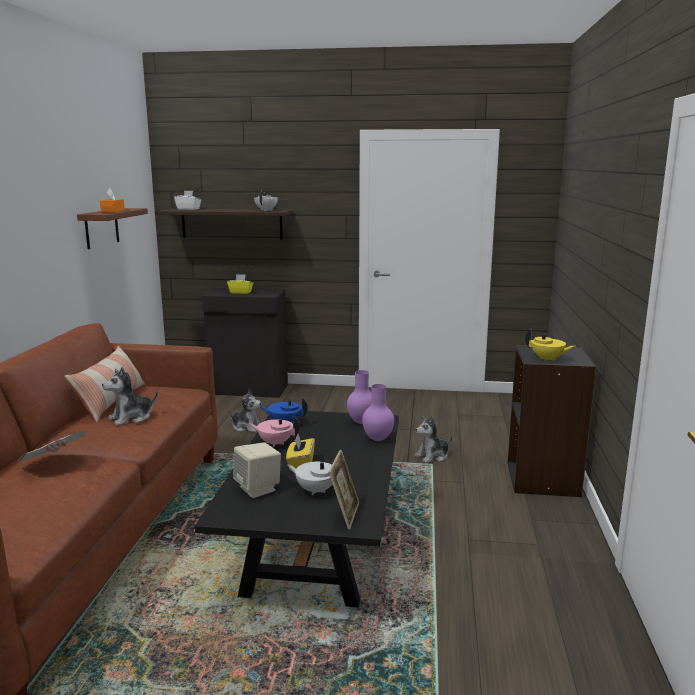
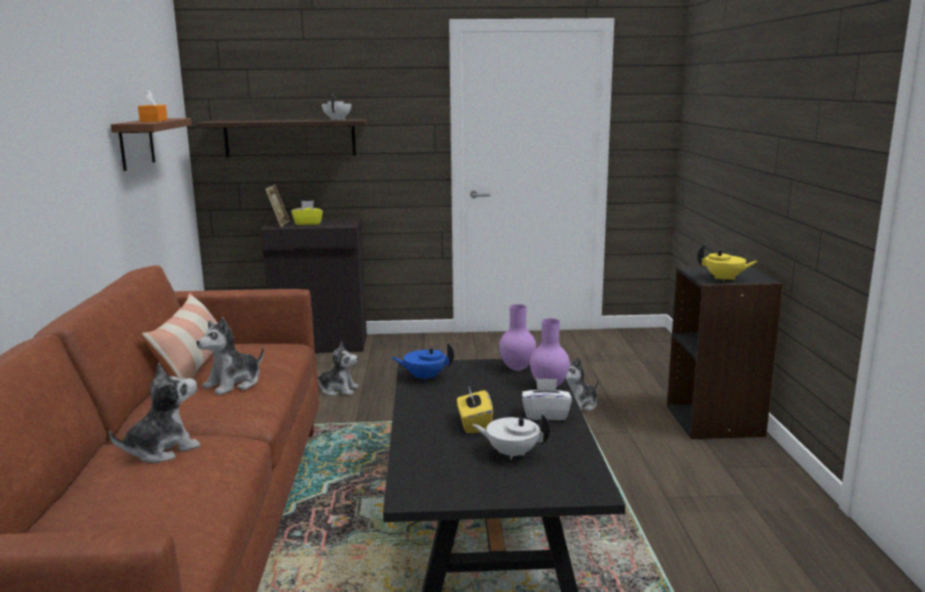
camera: 10 degrees left, 0 degrees up
newspaper [17,430,88,462] -> plush toy [109,363,201,463]
white tissue box [174,191,201,210] -> white tissue box moved to [522,378,572,420]
beige speaker [233,442,281,498] -> none
pink teapot [249,416,299,447] -> none
picture frame [328,450,359,529] -> picture frame moved to [265,185,290,227]

